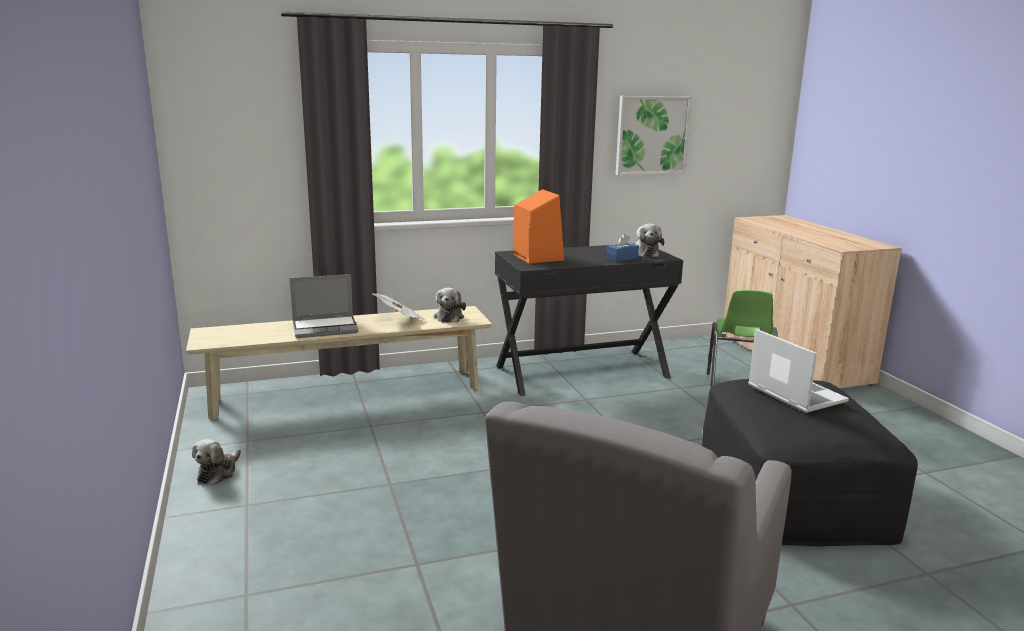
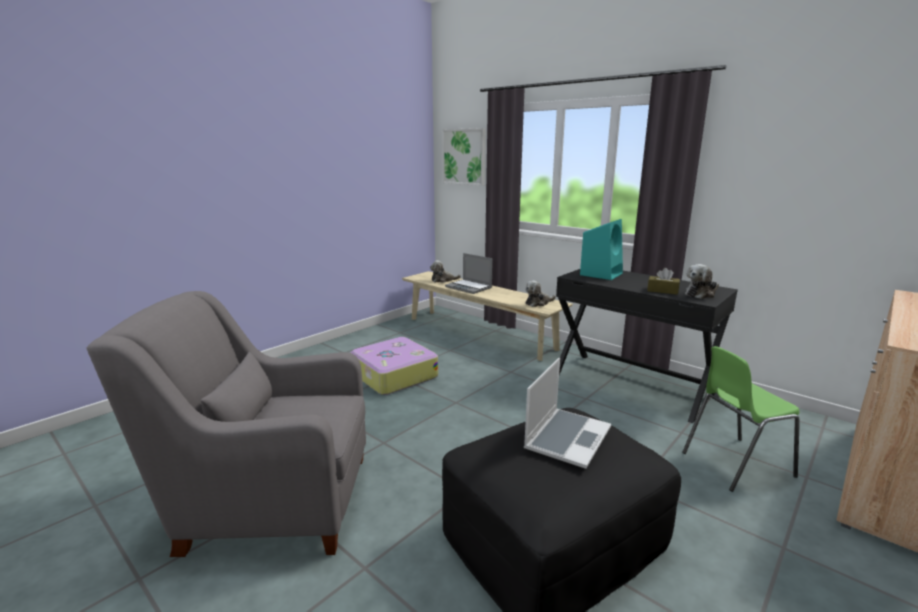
camera: 60 degrees right, 0 degrees up
plush toy [192,439,241,485] -> plush toy moved to [430,260,461,283]
newspaper [371,293,428,321] -> none
orange speaker [513,189,564,264] -> turquoise speaker [580,219,623,280]
blue tissue box [606,233,639,262] -> brown tissue box [647,268,680,295]
picture [616,96,692,175] -> picture moved to [442,128,485,186]
none -> suitcase [350,337,438,395]

